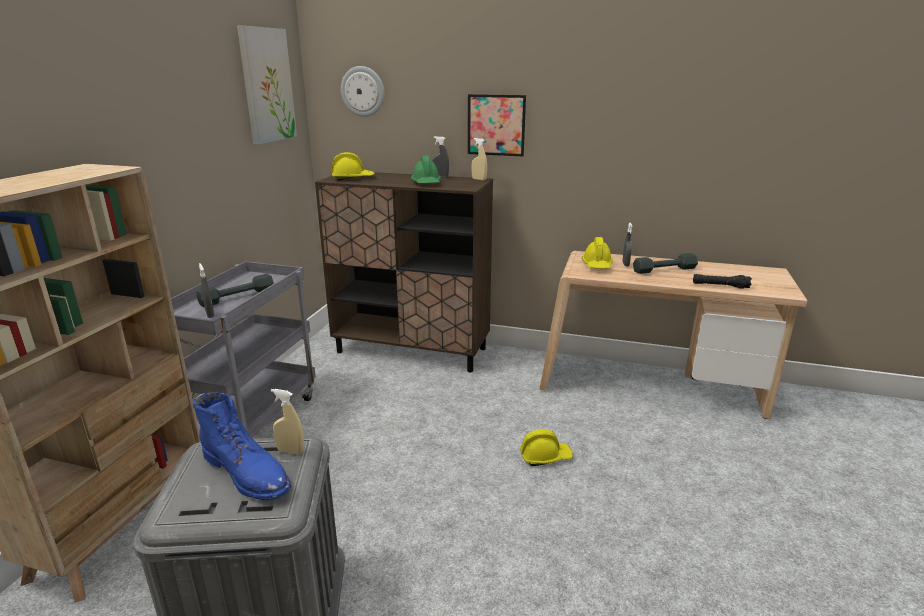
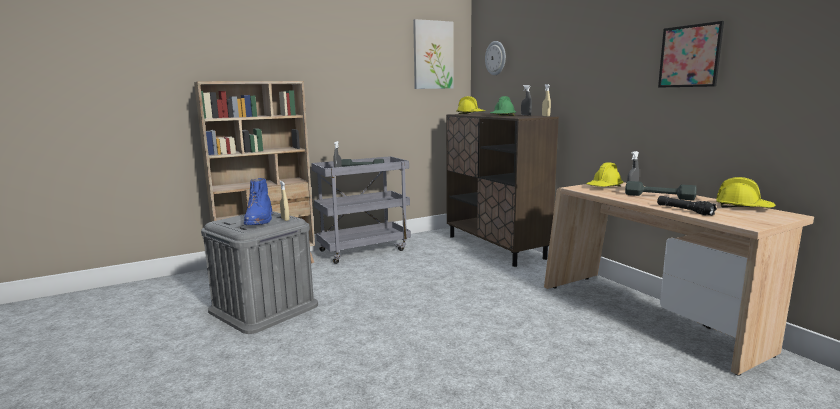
camera: 45 degrees right, 10 degrees down
picture [468,94,526,156] -> picture moved to [658,21,724,88]
yellow hard hat [520,429,573,466] -> yellow hard hat moved to [716,177,776,208]

